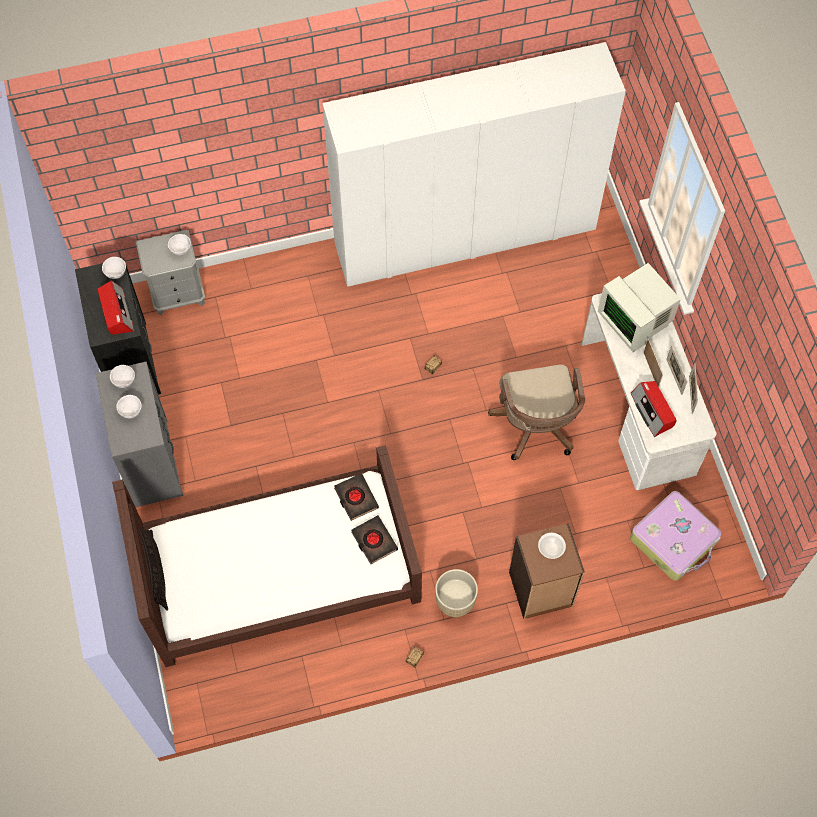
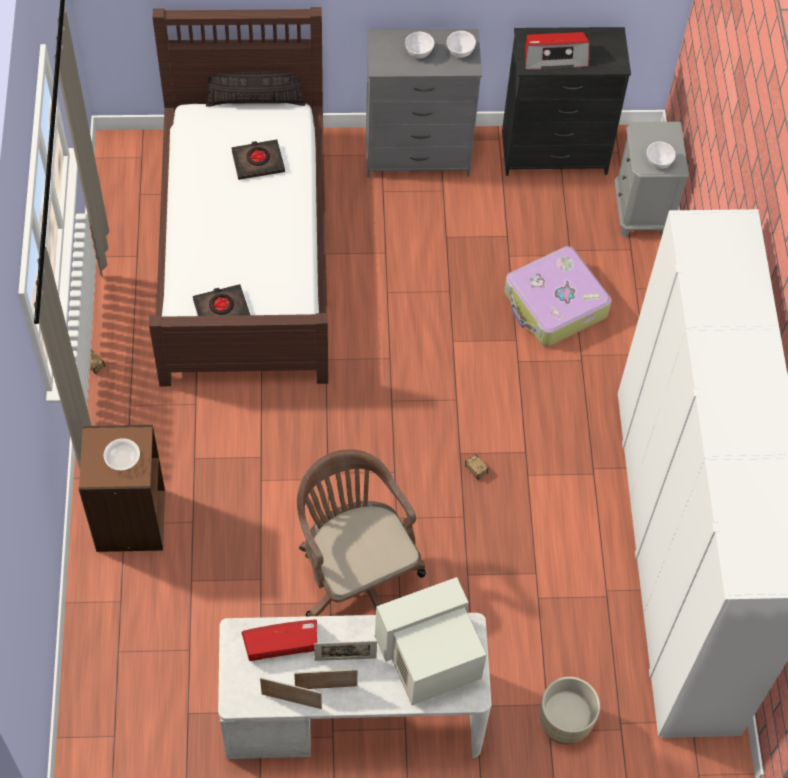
camera: 100 degrees right, 5 degrees down
white bowl [102,257,126,279] -> none
black book [334,473,379,521] -> black book moved to [231,139,285,180]
beige planter [435,569,478,618] -> beige planter moved to [539,677,600,745]
brown office chair [488,365,585,460] -> brown office chair turned 60 degrees clockwise [297,449,426,616]
suitcase [630,491,721,581] -> suitcase moved to [504,246,611,346]

